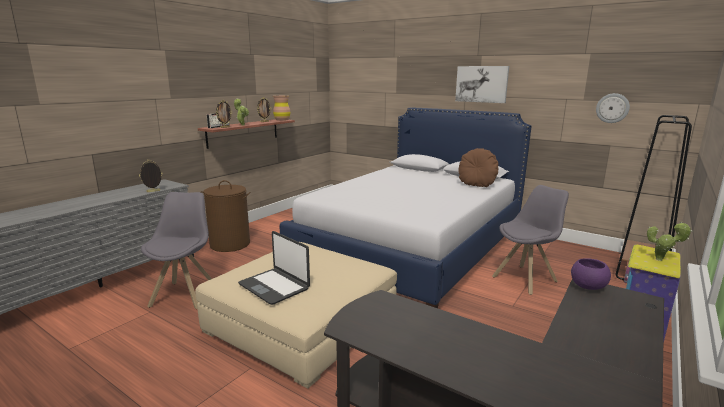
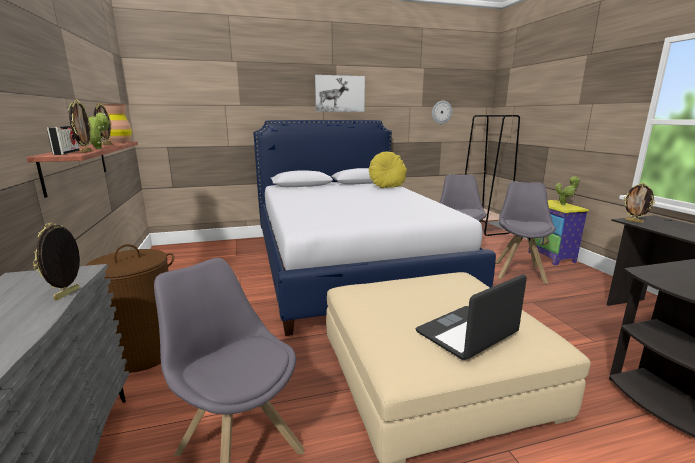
camera: 50 degrees left, 0 degrees up
laptop [238,231,310,305] -> laptop turned 150 degrees clockwise [416,274,527,360]
brown pillow [458,148,498,187] -> yellow pillow [369,151,407,188]
purple bowl [571,258,611,290] -> picture frame [623,183,655,223]
none -> grey chair [495,182,556,284]

